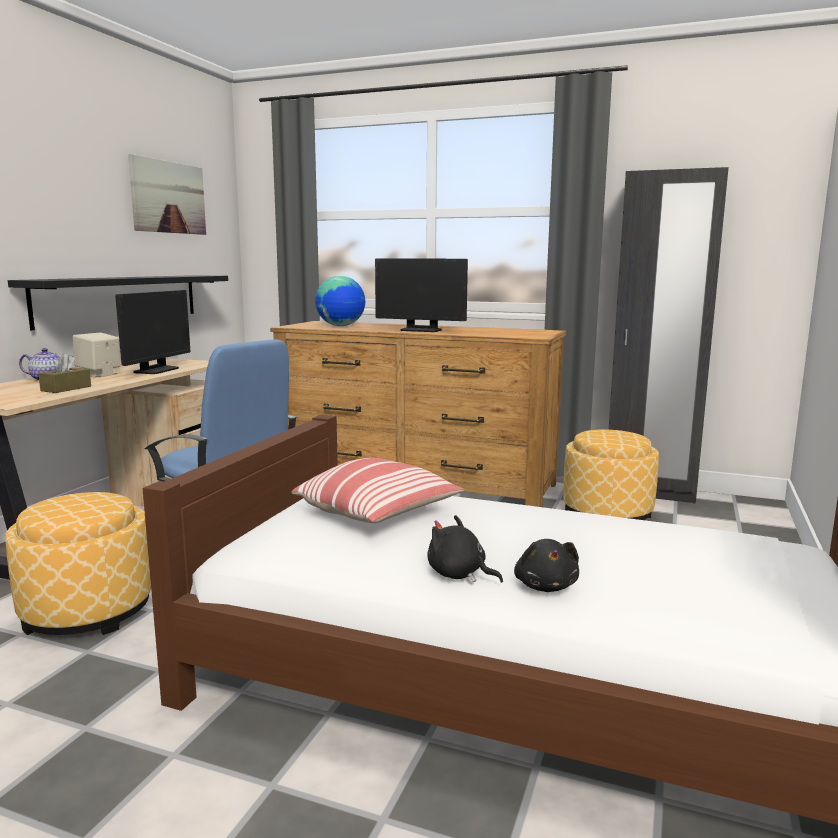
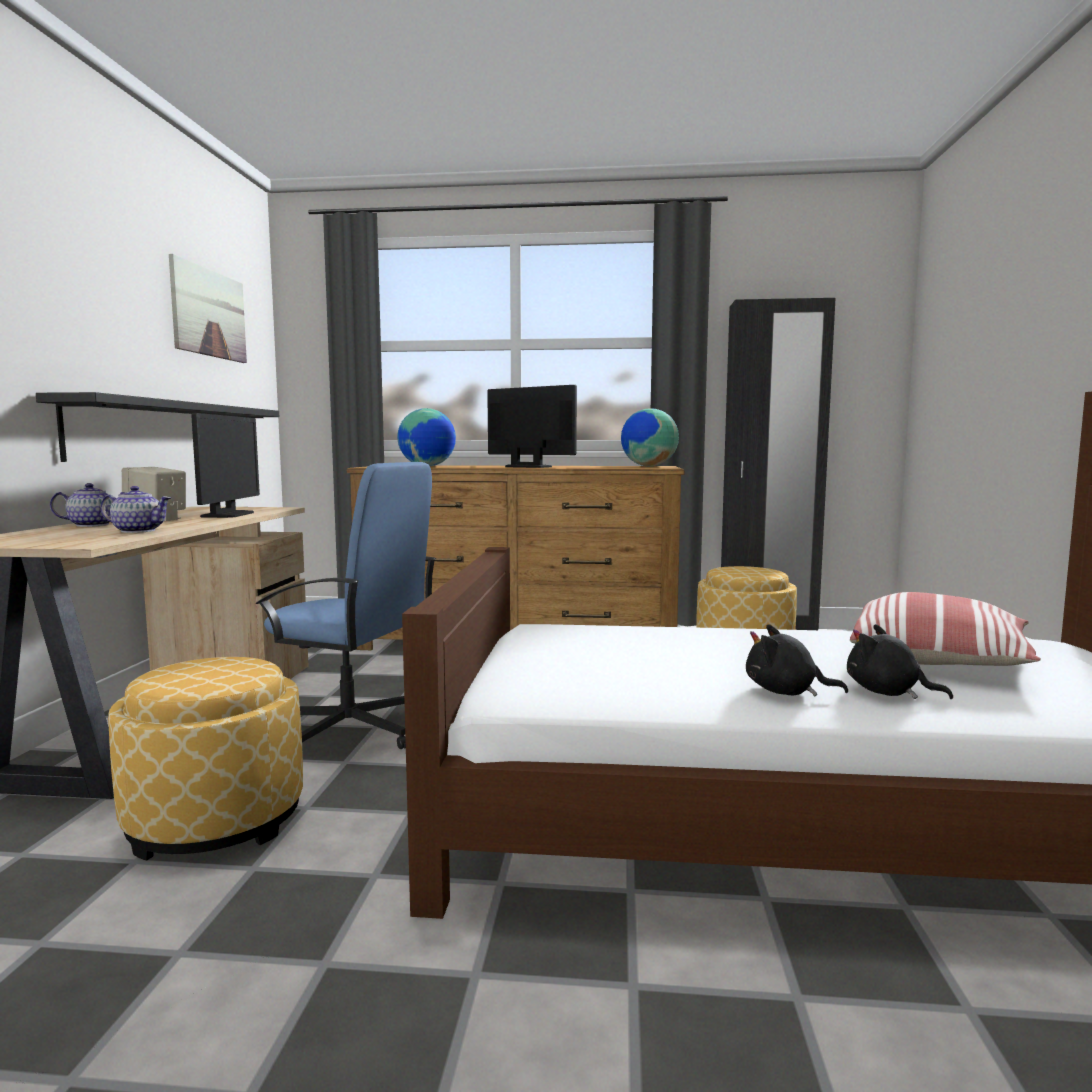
camera: 15 degrees left, 5 degrees down
brown tissue box [38,353,91,393] -> teapot [101,486,171,533]
pillow [291,458,464,523] -> pillow moved to [850,592,1041,666]
monitor [375,258,468,332] -> monitor turned 150 degrees counterclockwise [487,385,577,468]
black plush toy [514,539,579,592] -> black plush toy turned 150 degrees clockwise [847,624,953,699]
none -> globe [621,408,679,466]

